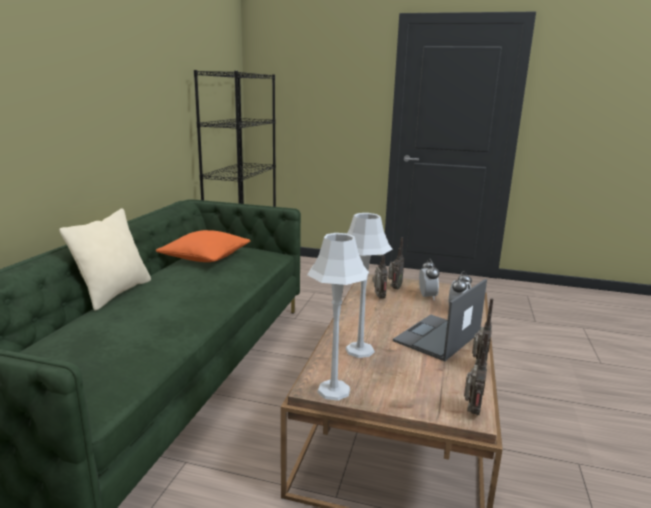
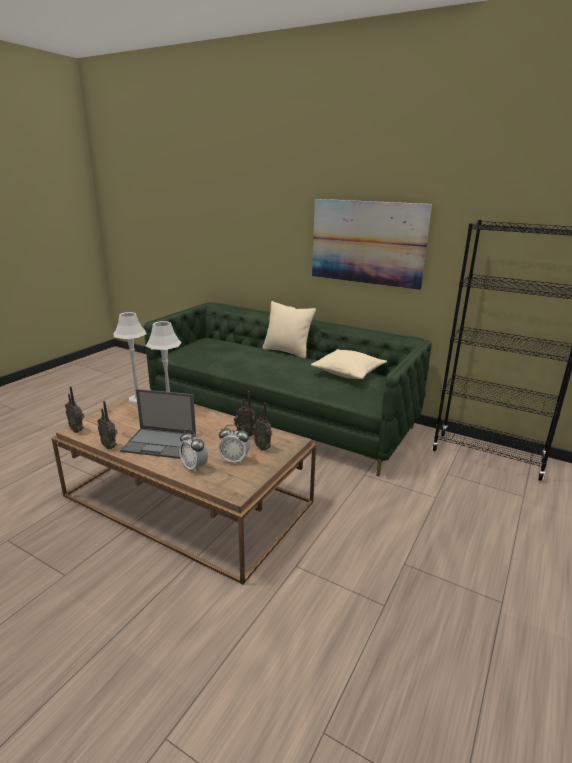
camera: 105 degrees right, 5 degrees up
orange pillow [156,230,250,262] -> beige pillow [311,349,387,379]
laptop [393,279,487,361] -> laptop turned 135 degrees clockwise [120,389,196,459]
none -> picture [312,199,432,290]

